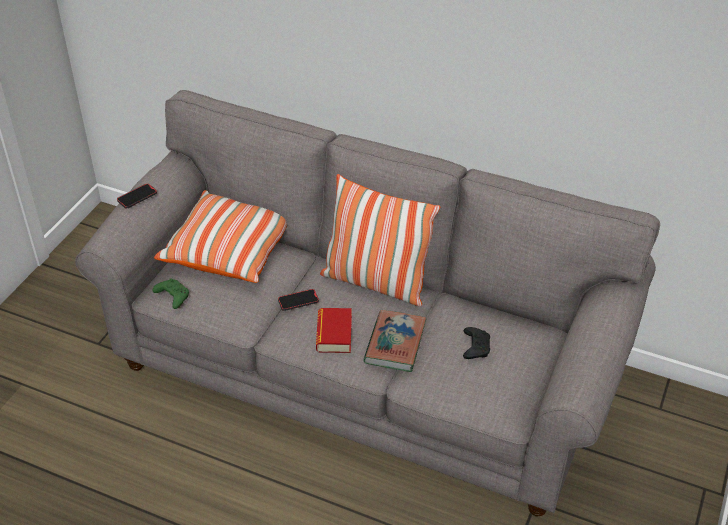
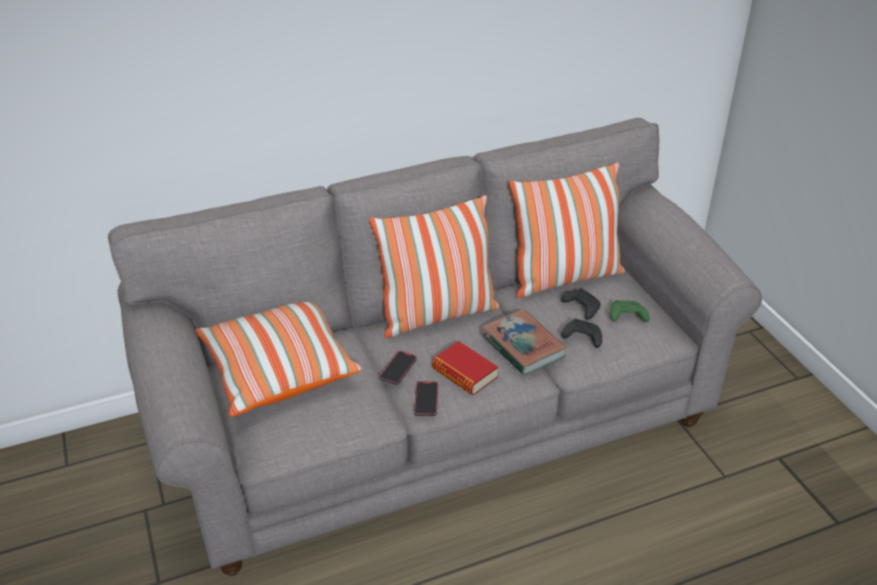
camera: 45 degrees left, 5 degrees down
phone [117,183,157,209] -> phone moved to [414,381,438,416]
green game controller [152,278,189,309] -> green game controller moved to [610,300,650,322]
none -> pillow [509,162,625,298]
none -> black game controller [561,318,602,348]

